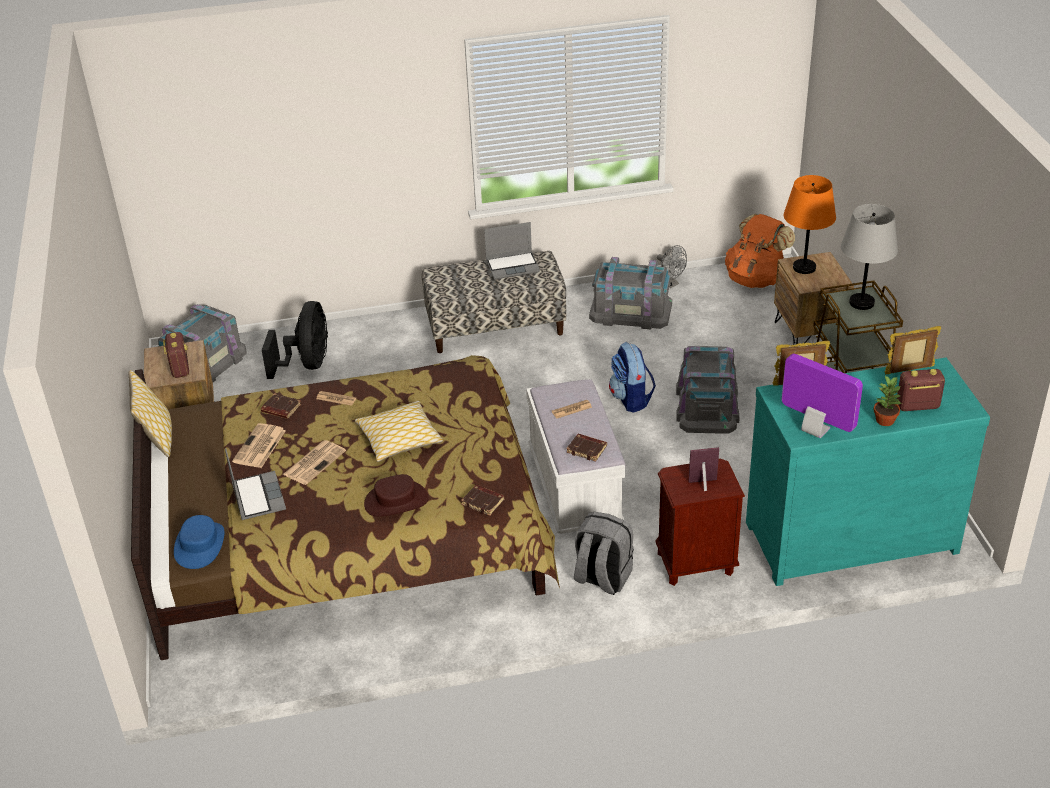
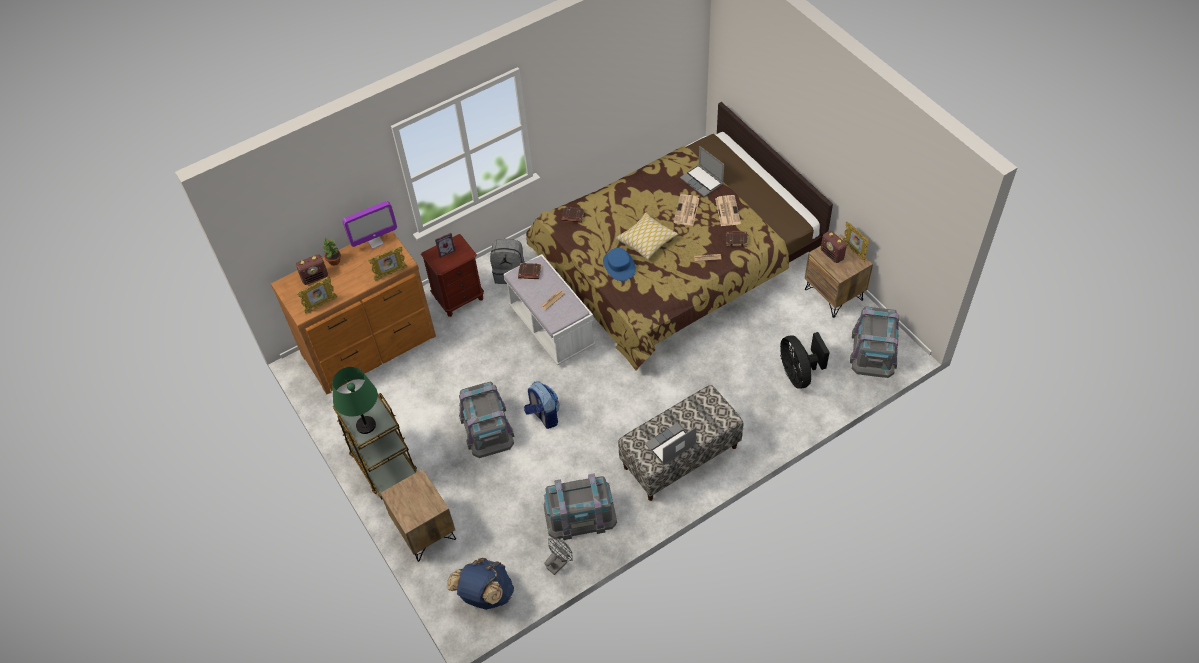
camera: 160 degrees right, 15 degrees up
pillow [129,370,172,457] -> none
blue hat [174,515,224,569] -> blue hat moved to [603,248,636,281]
brown hat [364,474,428,516] -> none
grey fan [657,245,687,288] -> grey fan turned 105 degrees clockwise [544,538,573,575]
orange backpack [725,214,795,288] -> blue backpack [447,558,514,610]
turquoise dresser [746,358,990,586] -> brown dresser [271,231,436,394]
monitor [782,354,863,438] -> monitor turned 45 degrees counterclockwise [343,201,397,249]
orange table lamp [784,175,836,274] -> none
grey table lamp [841,204,898,310] -> green table lamp [332,367,378,434]
none -> picture frame [843,222,870,262]

